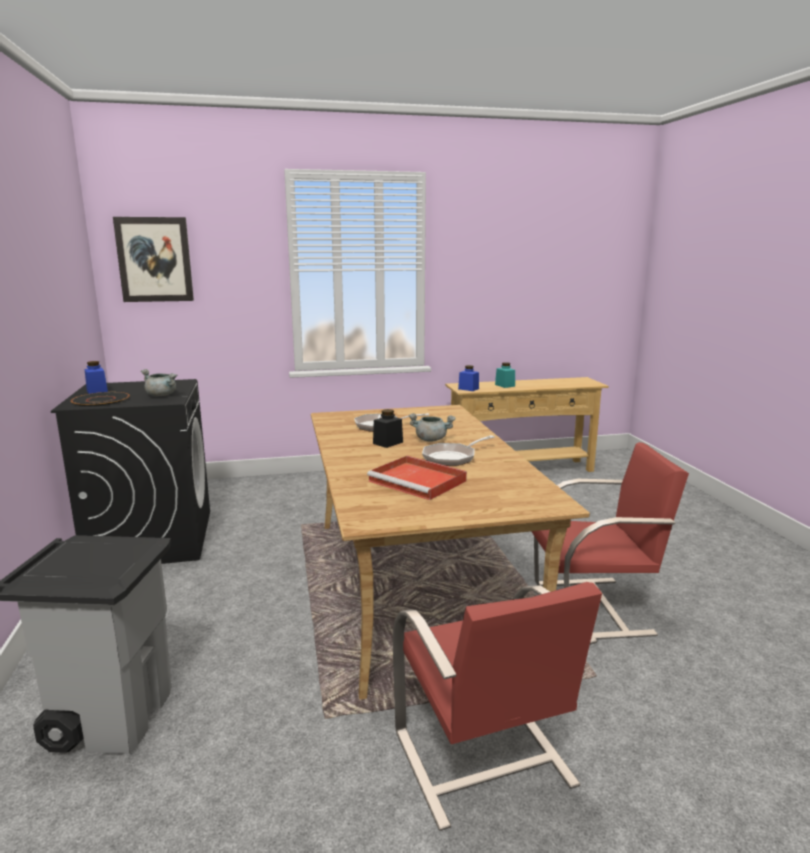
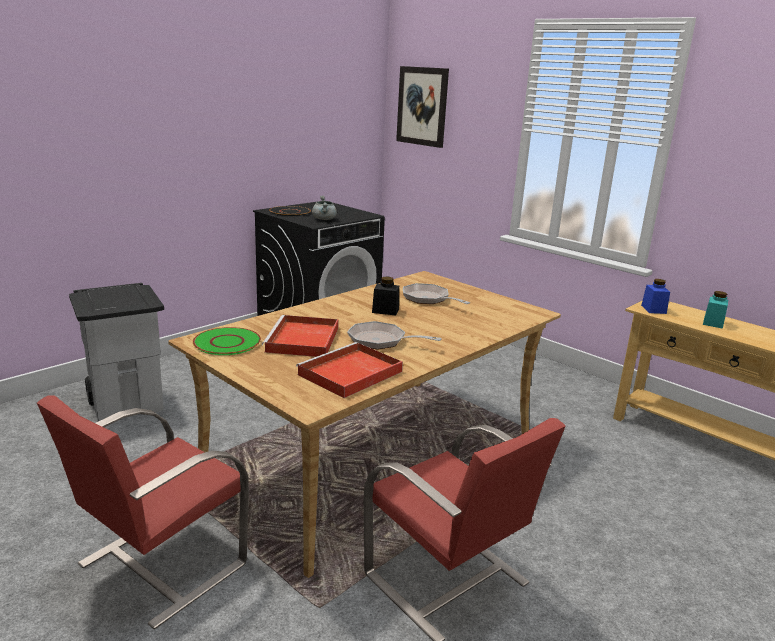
camera: 55 degrees right, 5 degrees up
blue jar [84,361,108,394] -> none
grey cooking pot [409,413,456,442] -> none
none -> green plate [193,327,261,355]
none -> red tray [296,342,403,398]

